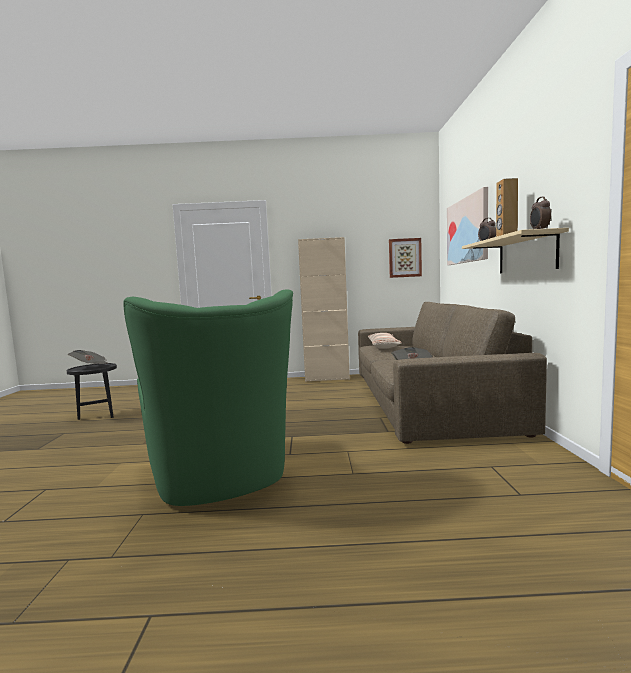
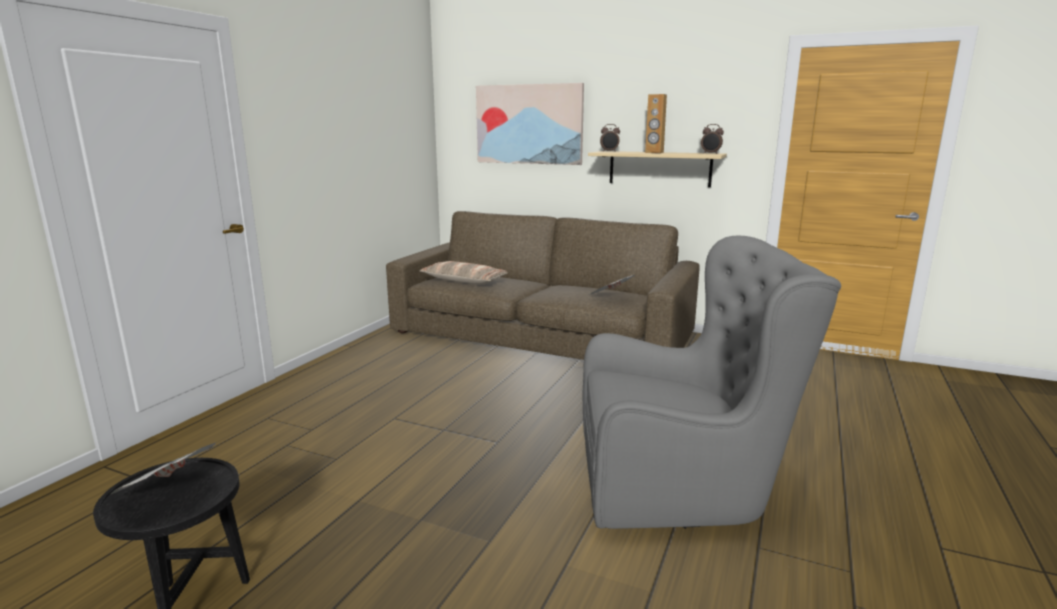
camera: 65 degrees left, 10 degrees up
green armchair [123,290,293,506] -> grey armchair [583,236,841,529]
beige cabinet [298,237,350,382] -> none
picture [389,238,422,278] -> none

